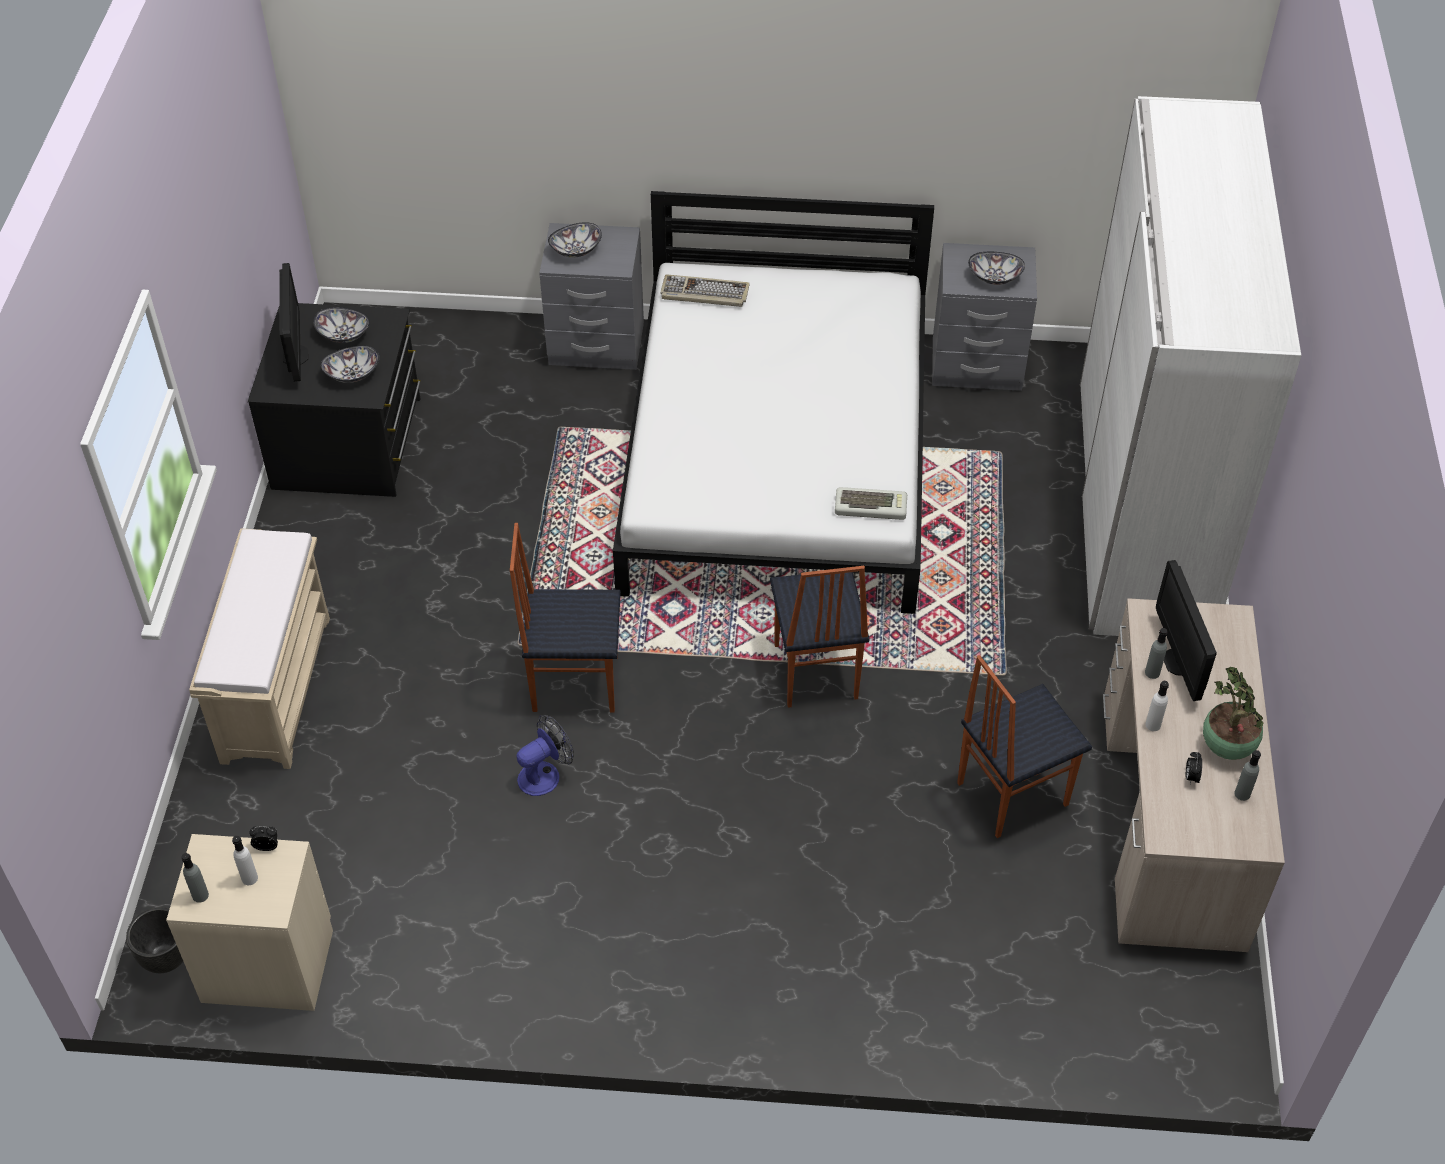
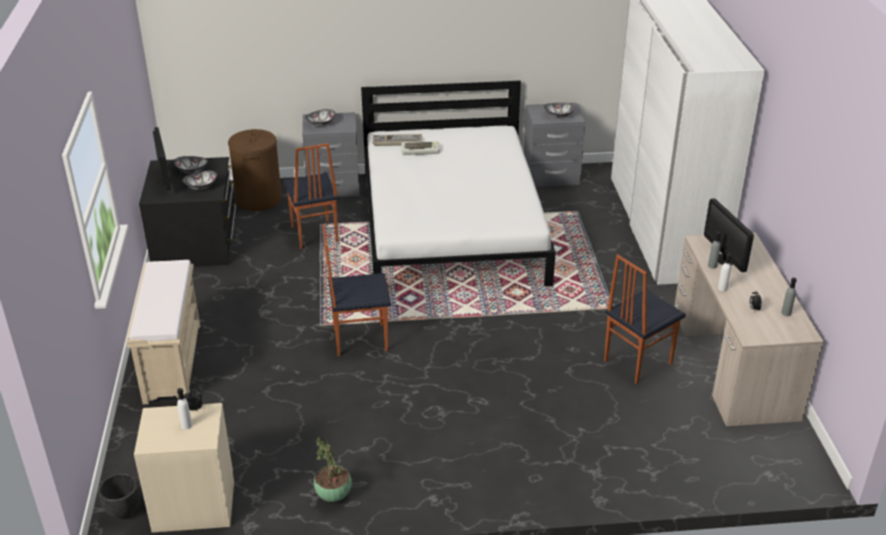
camera: 10 degrees left, 15 degrees down
grey bottle [181,853,209,903] -> none
fan [516,715,574,796] -> none
chair [770,566,870,708] -> chair moved to [284,143,339,249]
keyboard [835,487,907,520] -> keyboard moved to [401,141,440,155]
potted plant [1203,667,1263,760] -> potted plant moved to [314,438,352,502]
none -> brown laundry basket [228,129,282,211]

